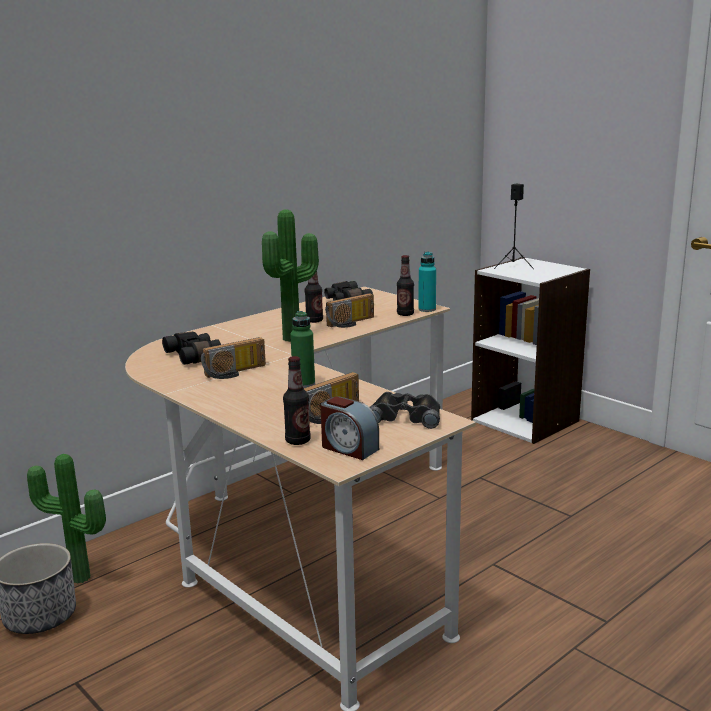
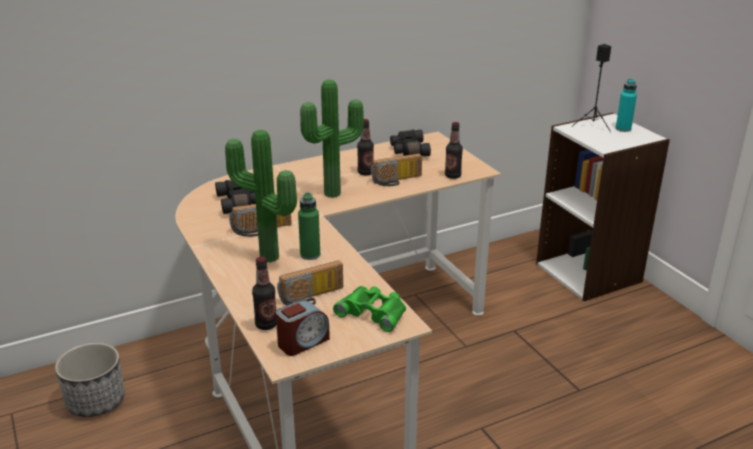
camera: 15 degrees right, 10 degrees up
potted plant [27,454,106,584] -> potted plant moved to [225,130,297,263]
alarm clock [321,397,379,460] -> alarm clock turned 90 degrees counterclockwise [276,300,330,356]
black binoculars [370,392,440,429] -> green binoculars [333,286,406,332]
turquoise bottle [418,252,436,312] -> turquoise bottle moved to [616,79,637,132]

